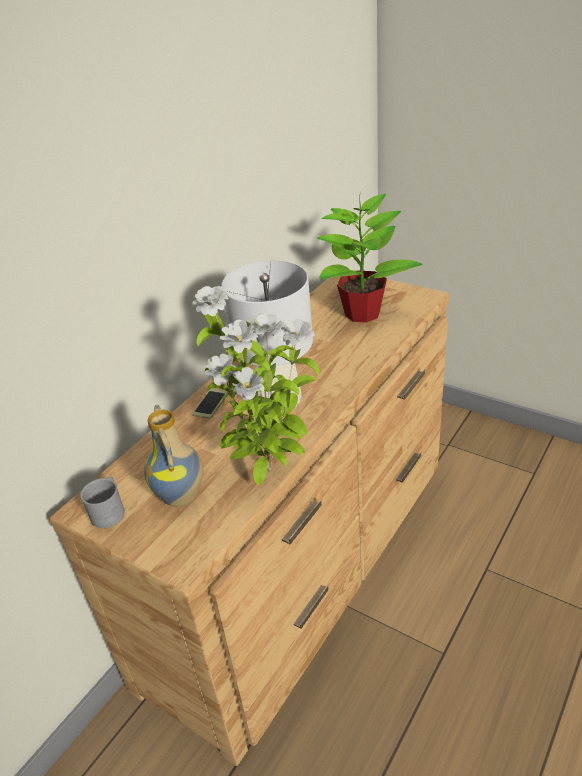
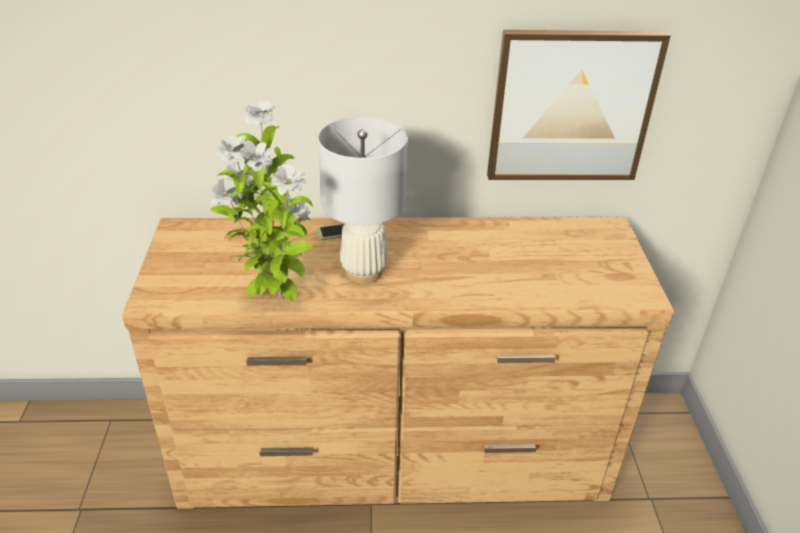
camera: 50 degrees right, 0 degrees up
grey mug [80,477,125,528] -> none
vase [144,405,203,507] -> none
potted plant [318,191,423,323] -> none
none -> picture [487,30,671,180]

